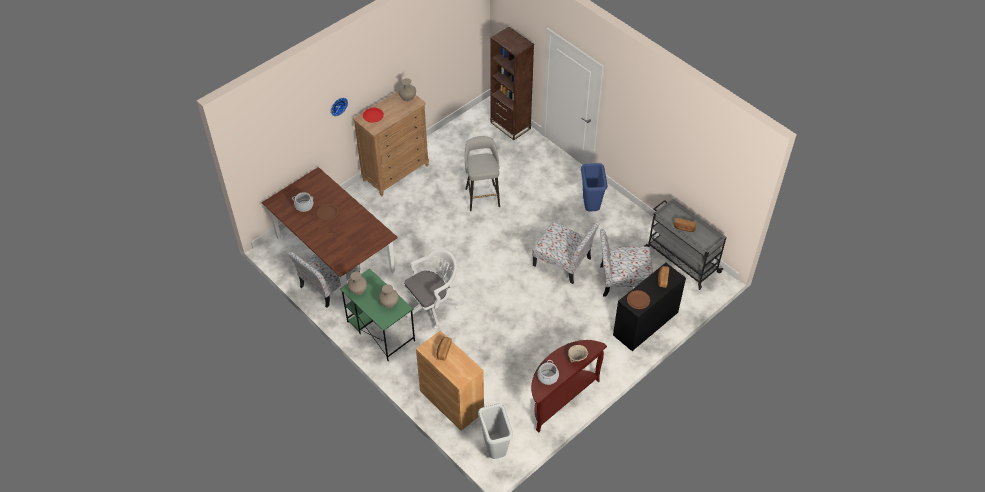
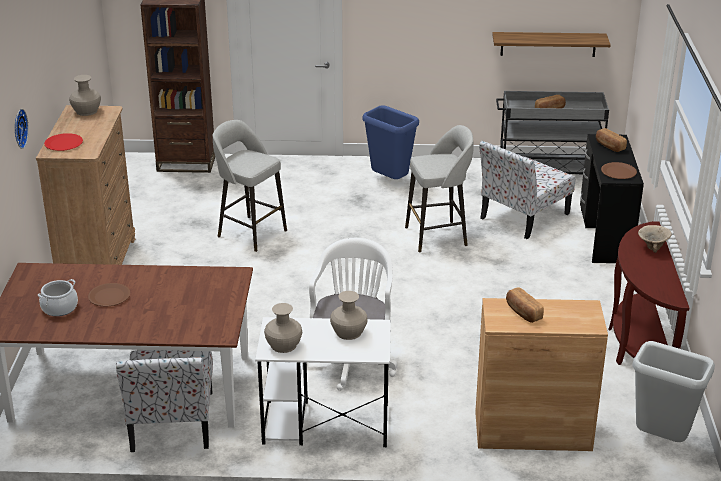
camera: 45 degrees left, 20 degrees down
green desk [340,268,415,361] -> white desk [255,317,391,447]
chair [532,222,599,284] -> grey stool [405,125,474,252]
cooking pot [537,360,559,385] -> none
none -> shelf [492,32,611,57]

